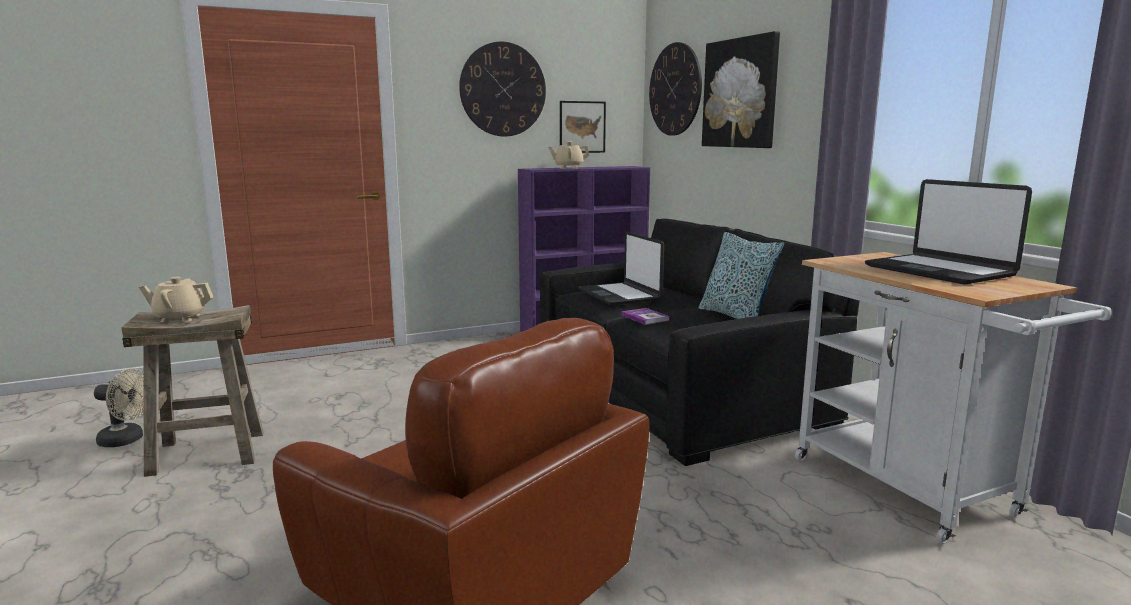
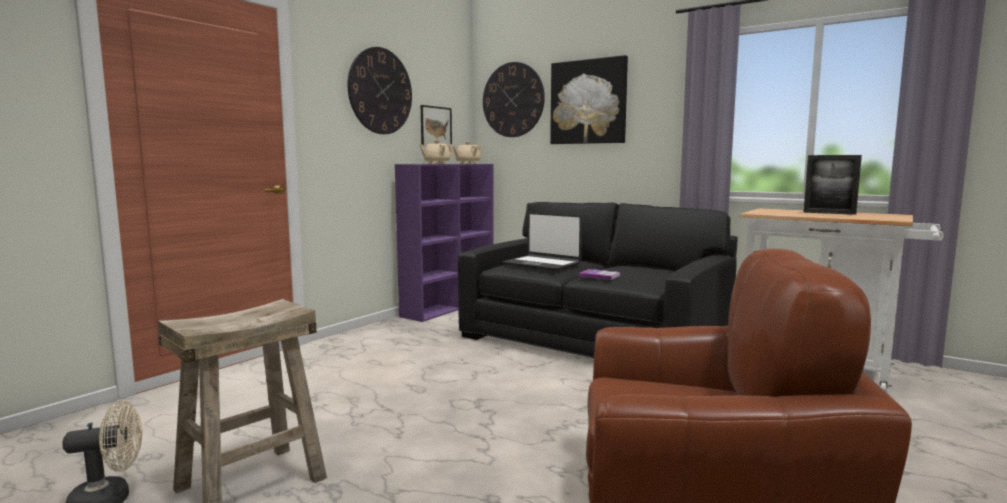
camera: 30 degrees left, 5 degrees down
beige teapot [139,277,213,322] -> beige teapot moved to [453,142,483,164]
pillow [699,232,785,319] -> none
laptop [865,179,1032,285] -> picture frame [803,155,862,215]

